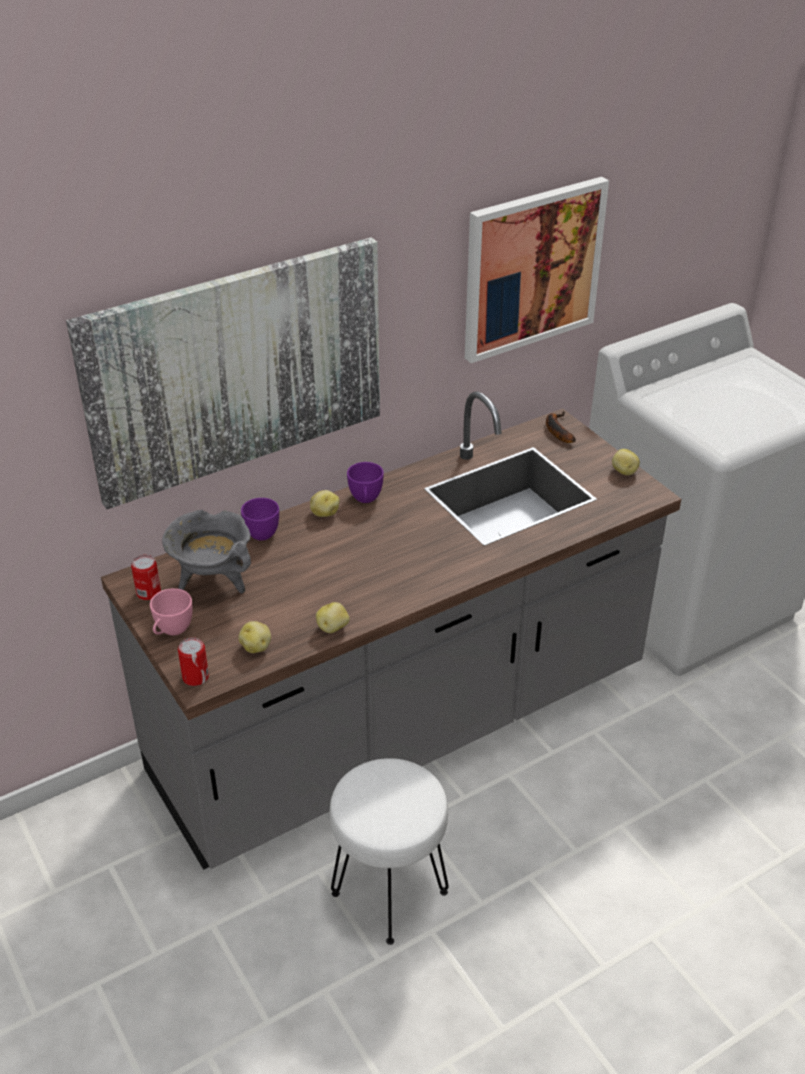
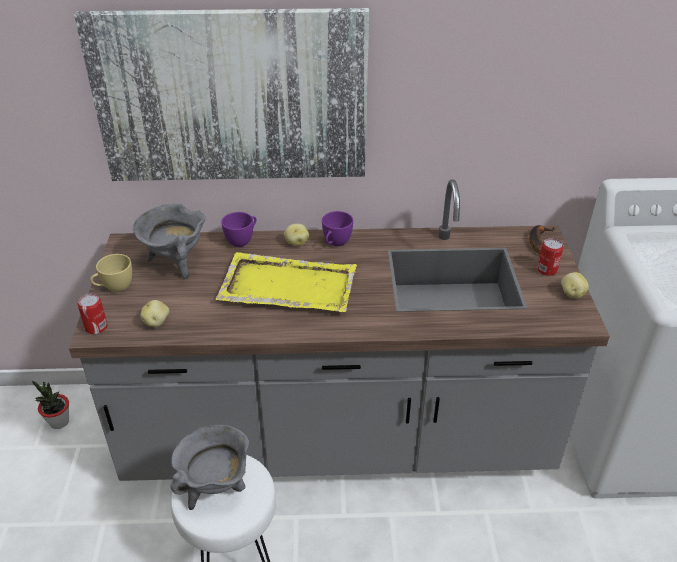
camera: 30 degrees right, 0 degrees up
can [131,555,161,600] -> can moved to [537,238,563,276]
pink cup [150,588,192,636] -> yellow cup [90,254,132,292]
potato [316,602,350,633] -> none
picture [465,177,609,363] -> none
none -> potted plant [32,381,69,429]
none -> grey cooking pot [170,425,249,510]
none -> yellow tray [215,252,357,312]

